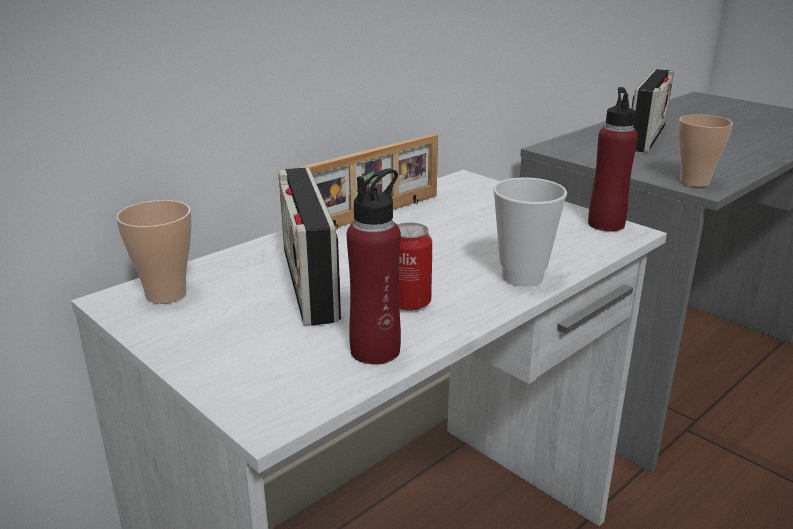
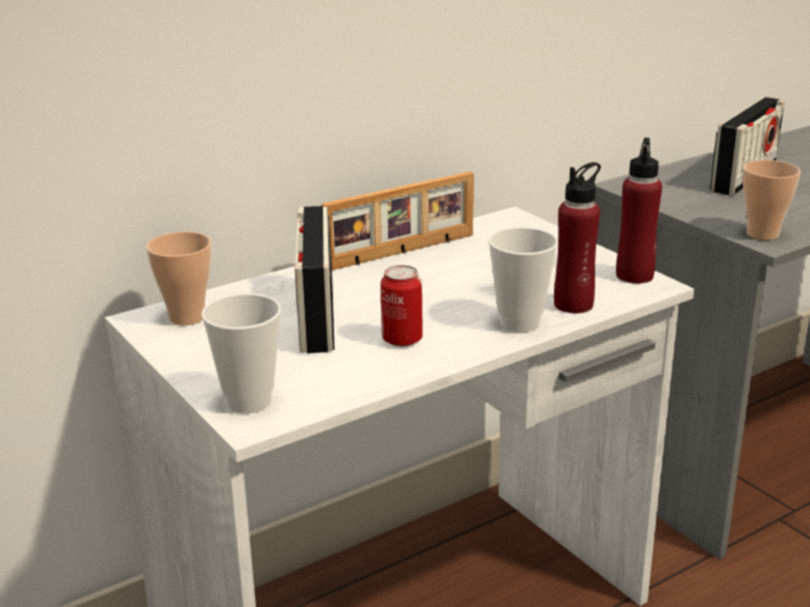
camera: 10 degrees right, 0 degrees up
red bottle [347,168,401,365] -> red bottle moved to [554,162,601,313]
none -> cup [201,293,281,414]

